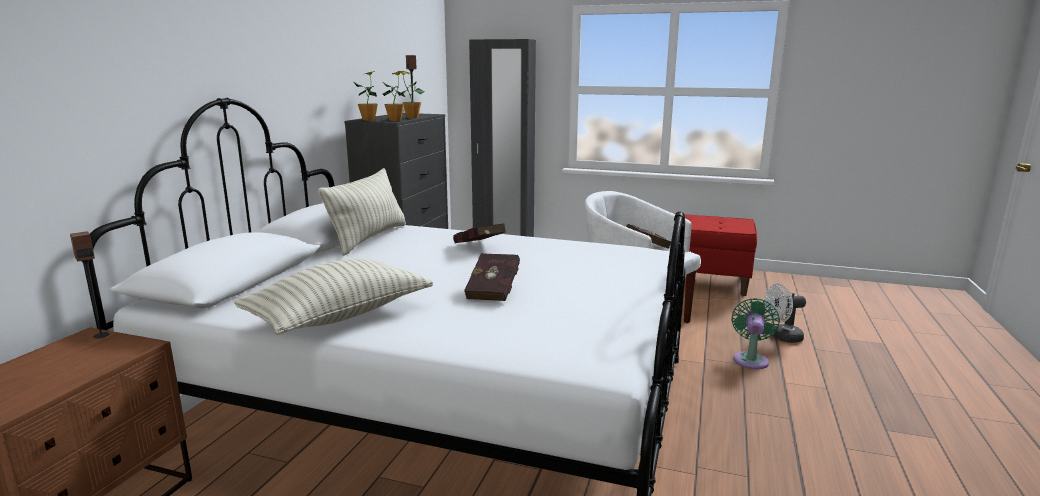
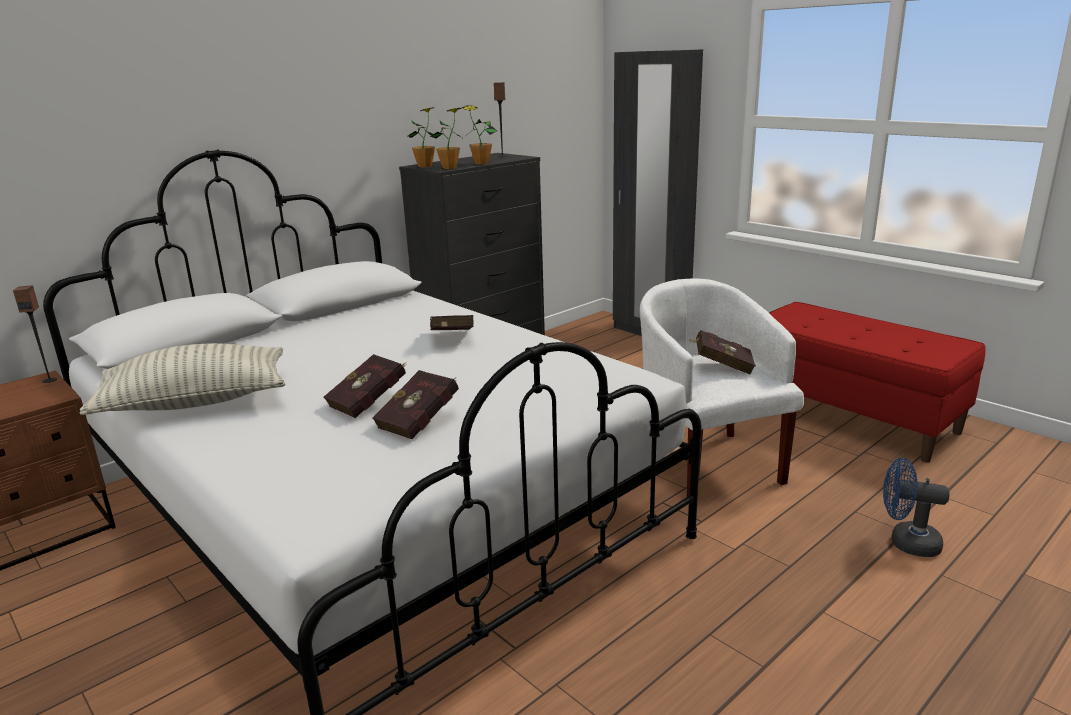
camera: 30 degrees right, 5 degrees up
pillow [318,168,406,256] -> none
green fan [731,298,780,369] -> none
white fan [765,283,806,343] -> blue fan [883,458,950,557]
none -> red book [372,370,459,439]

